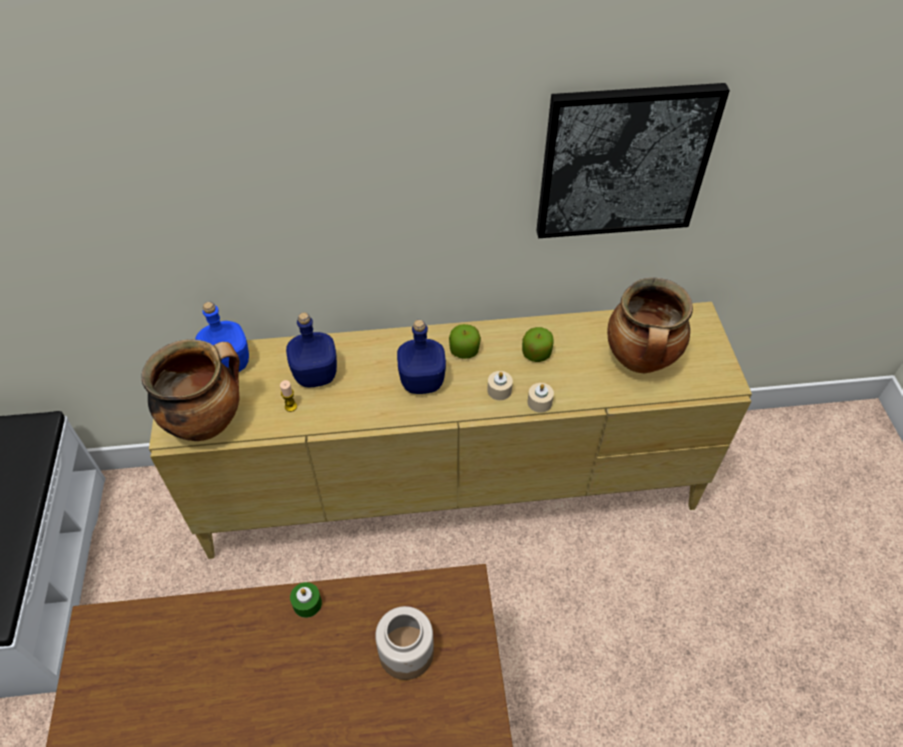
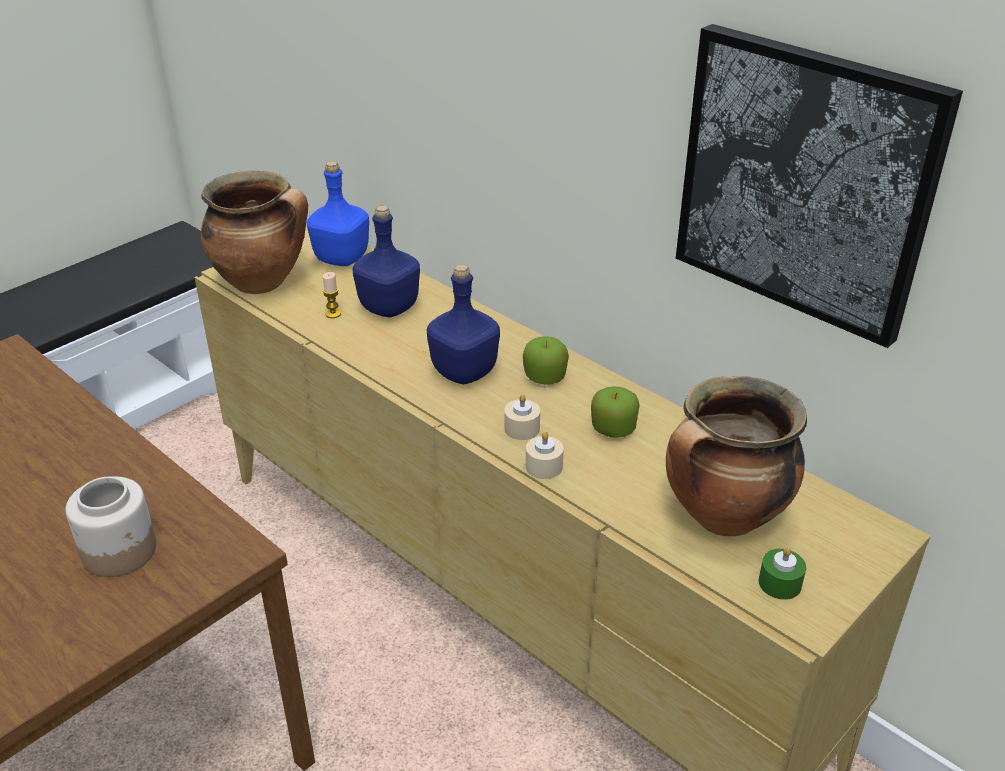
camera: 50 degrees right, 15 degrees down
green candle [290,582,322,618] -> green candle moved to [759,547,806,600]

